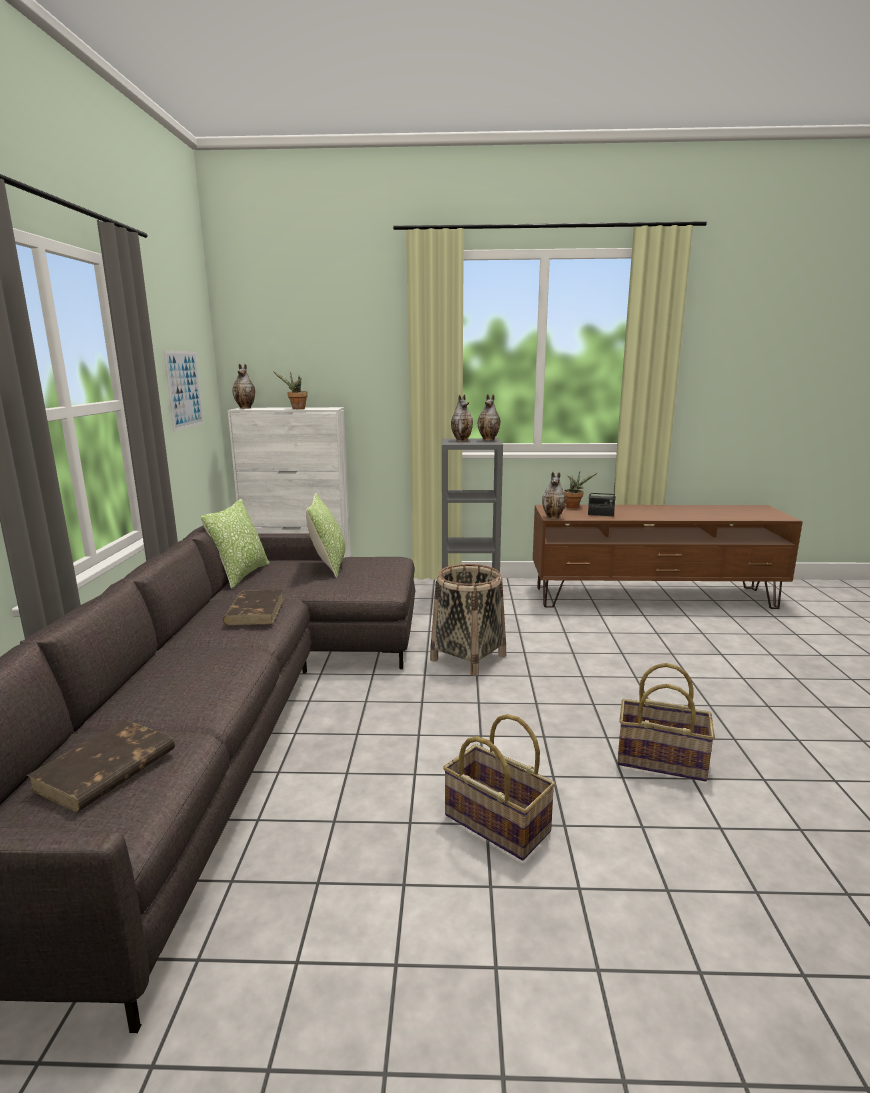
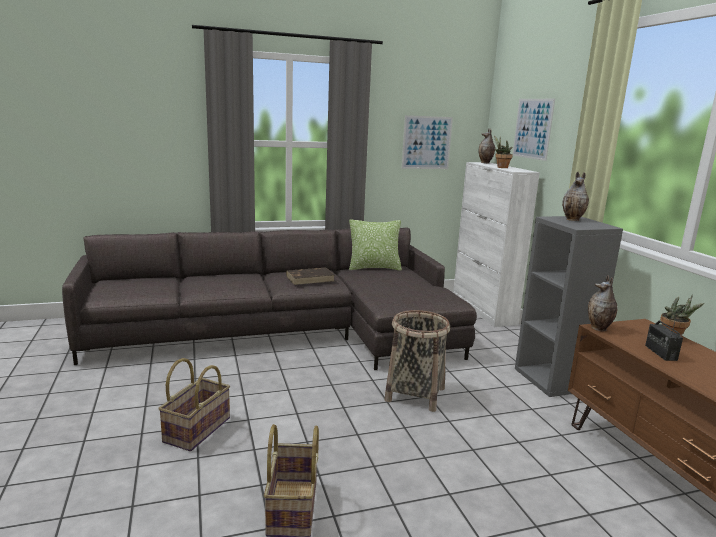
camera: 70 degrees right, 0 degrees up
brown book [27,720,175,812] -> none
pillow [306,493,345,578] -> none
vase [478,394,500,441] -> none
none -> picture [513,99,555,161]

